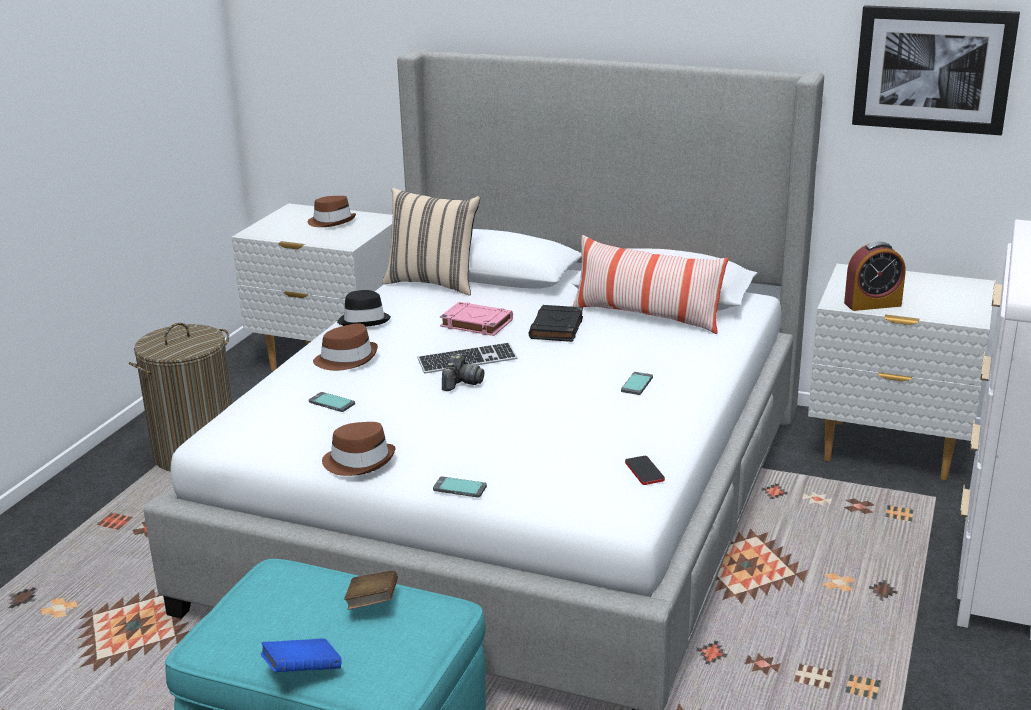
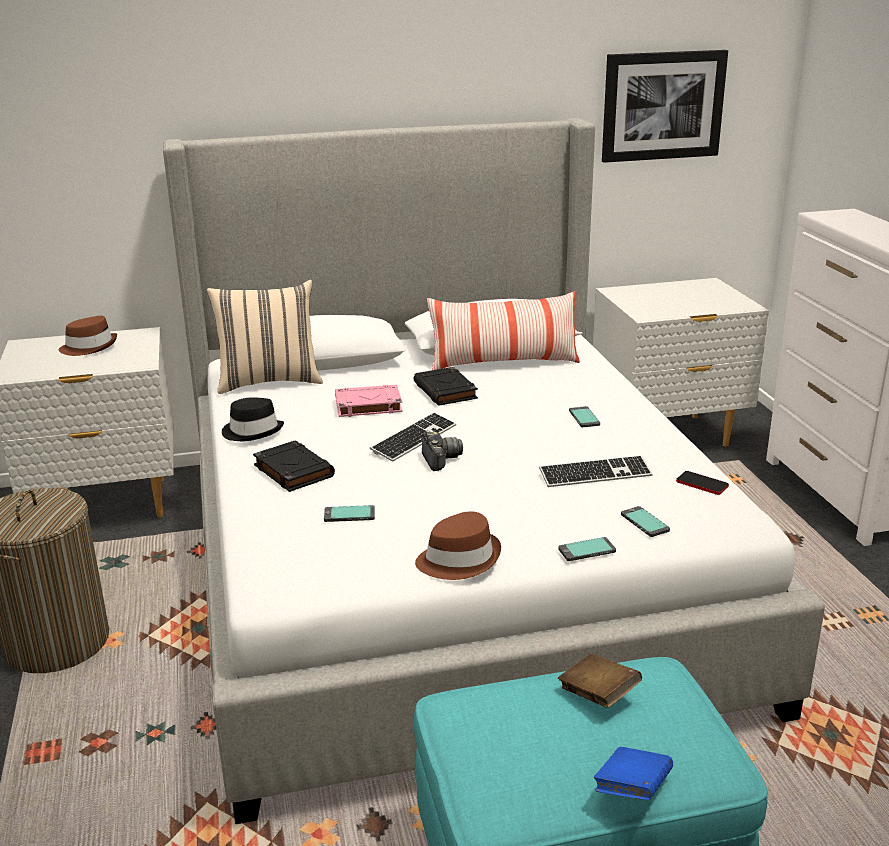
camera: 35 degrees left, 0 degrees up
brown hat [313,323,378,371] -> black book [253,440,335,492]
alarm clock [844,242,906,311] -> none
none -> keyboard [539,455,653,487]
none -> phone [621,506,670,537]

